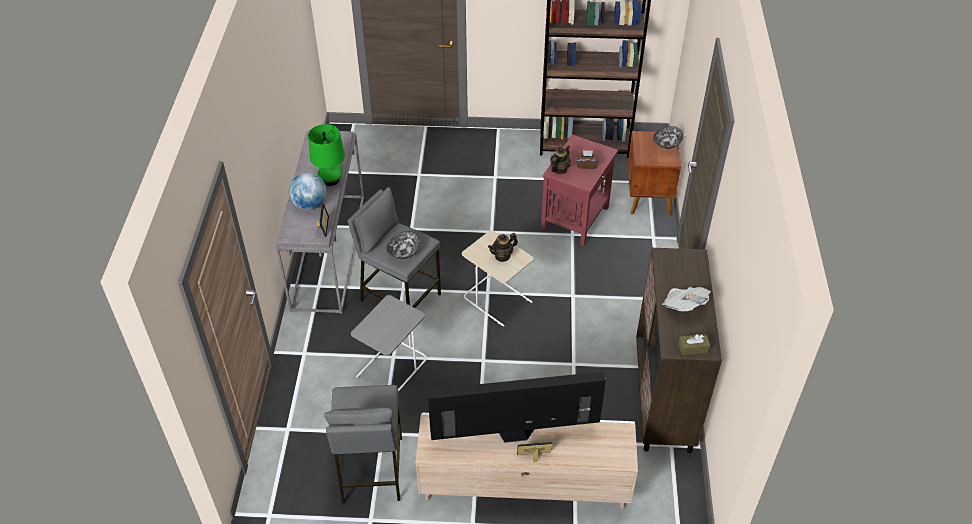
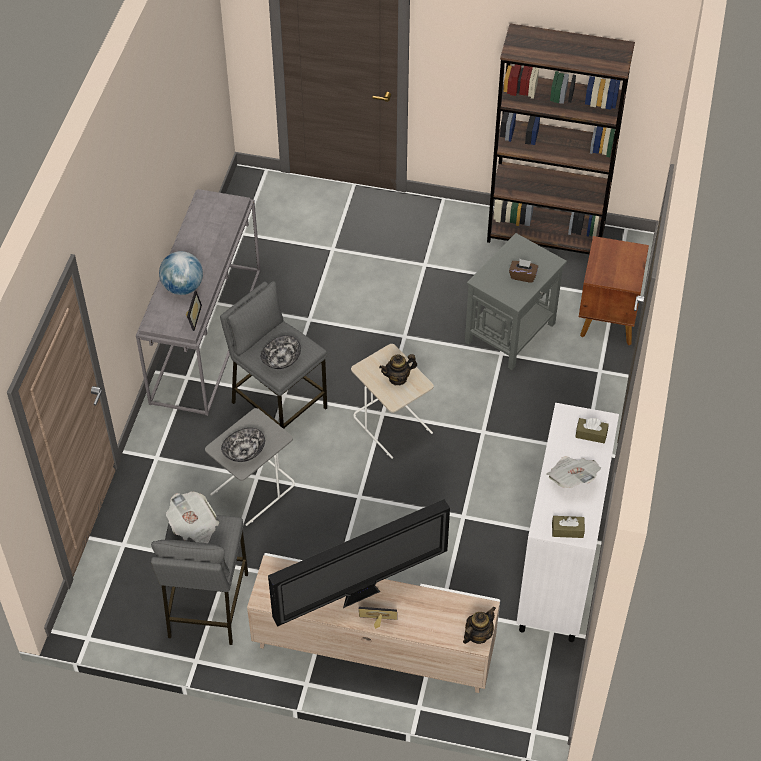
camera: 10 degrees right, 5 degrees up
green table lamp [308,124,345,186] -> none
television [427,371,606,443] -> television turned 150 degrees clockwise [268,499,450,627]
red side table [541,135,618,246] -> grey side table [465,233,567,370]
teapot [550,146,571,174] -> teapot moved to [463,607,496,644]
brown cabinet [636,248,722,453] -> white cabinet [516,403,619,642]
bowl [653,126,684,149] -> bowl moved to [221,428,265,462]
none -> newspaper [166,492,219,543]
none -> brown tissue box [575,418,609,443]

